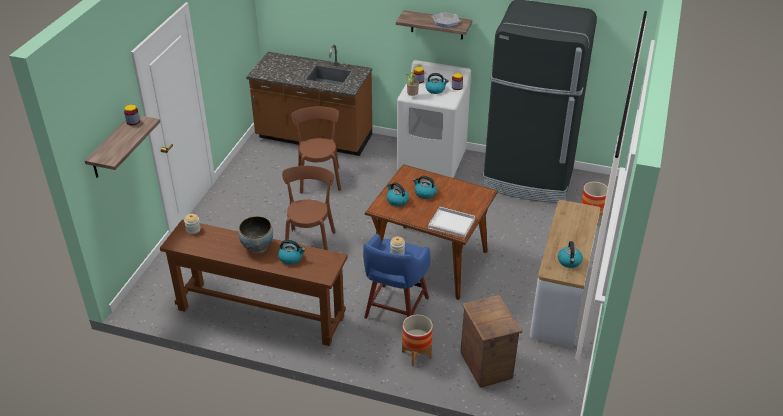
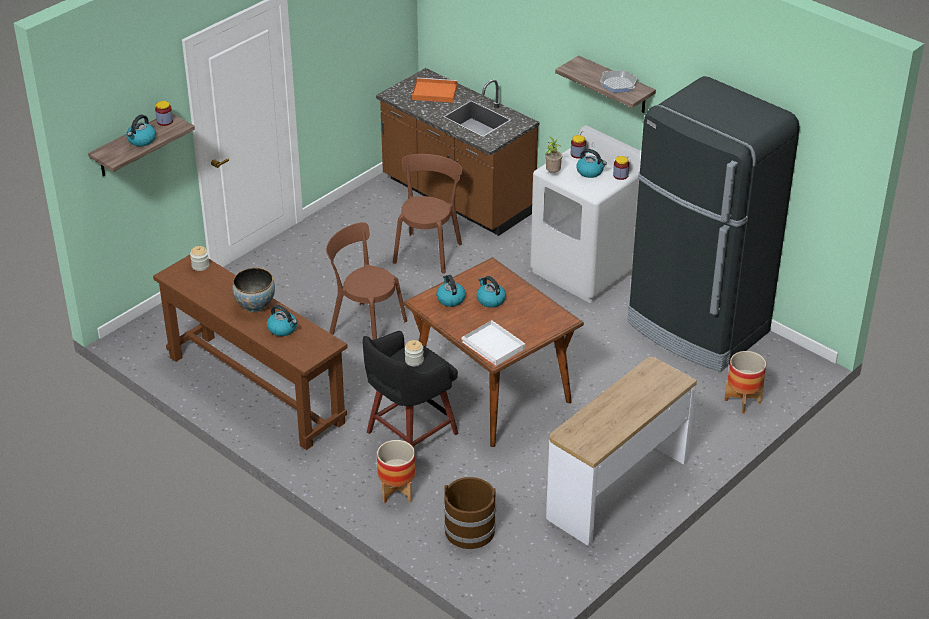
camera: 25 degrees right, 0 degrees up
brown chair [282,166,336,250] -> brown chair turned 90 degrees counterclockwise [326,222,407,340]
blue stool [363,234,430,319] -> black stool [362,331,458,447]
crate [461,295,522,388] -> brown bucket [444,477,496,549]
kettle [558,241,583,268] -> kettle moved to [126,115,156,146]
none -> orange tray [412,77,458,103]

